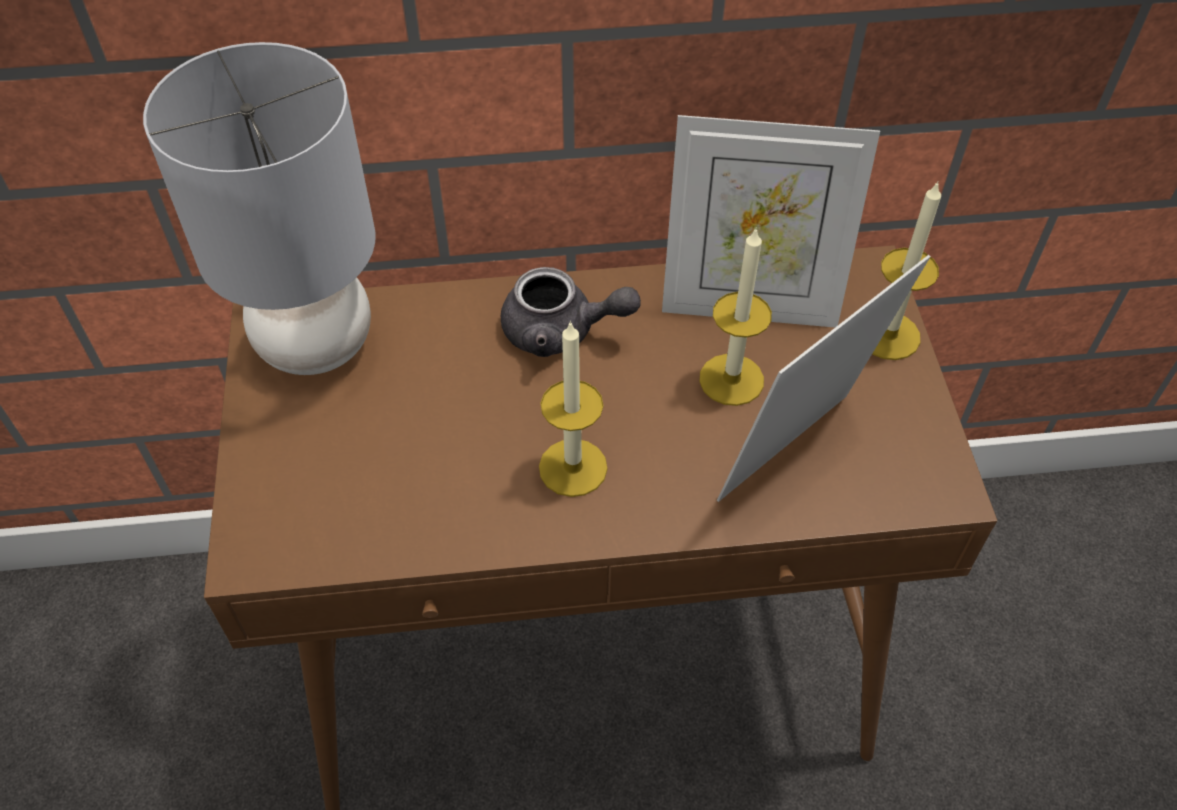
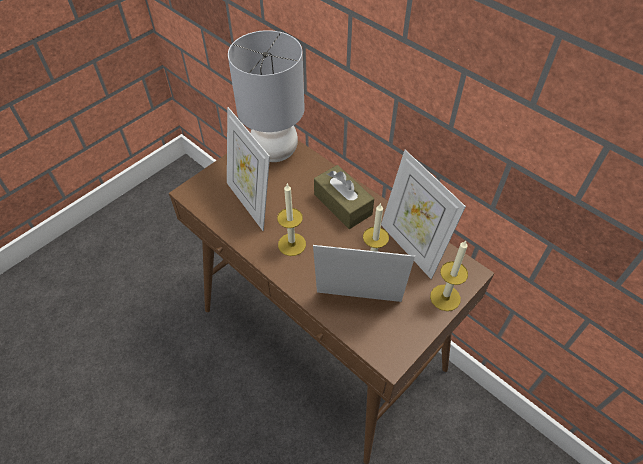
camera: 50 degrees right, 0 degrees up
grey teapot [501,267,641,357] -> brown tissue box [314,165,374,229]
none -> picture frame [227,107,270,231]

